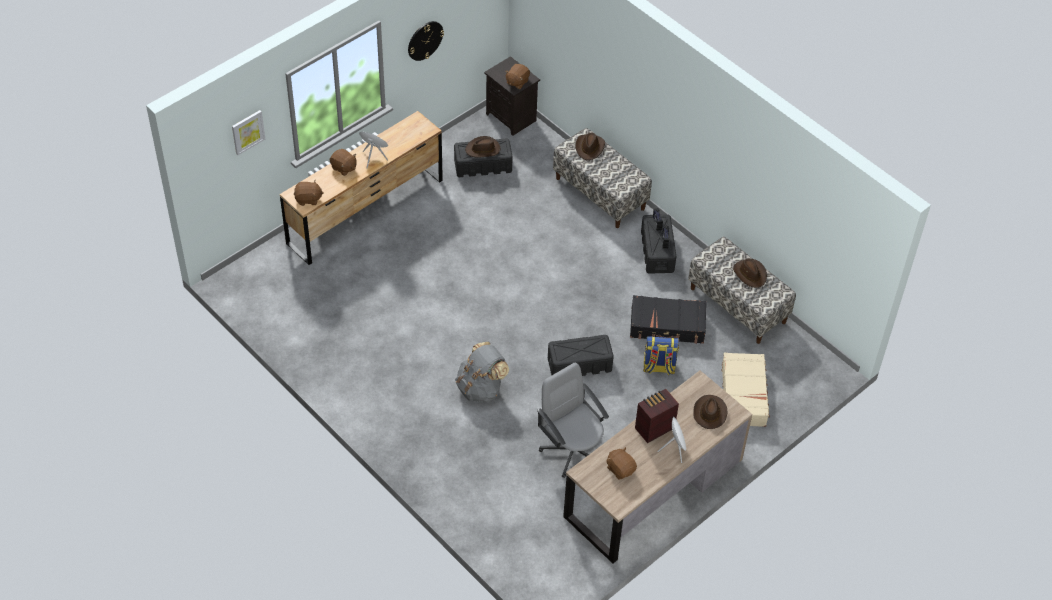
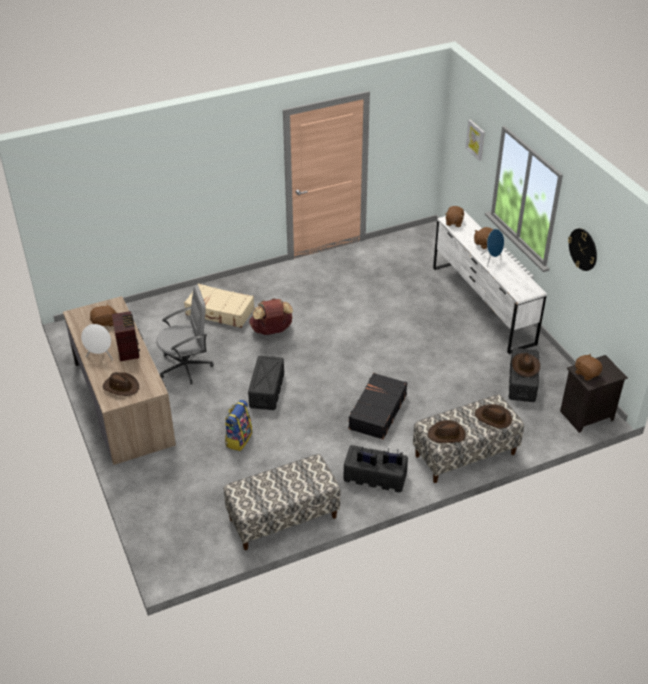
camera: 110 degrees right, 10 degrees down
brown dresser [280,111,443,265] -> white dresser [433,211,547,354]
grey backpack [455,342,509,403] -> brown backpack [249,298,293,335]
black suitcase [630,295,706,344] -> black suitcase moved to [348,373,408,440]
beige suitcase [722,352,770,427] -> beige suitcase moved to [184,284,254,328]
brown hat [733,259,767,288] -> brown hat moved to [428,420,466,443]

